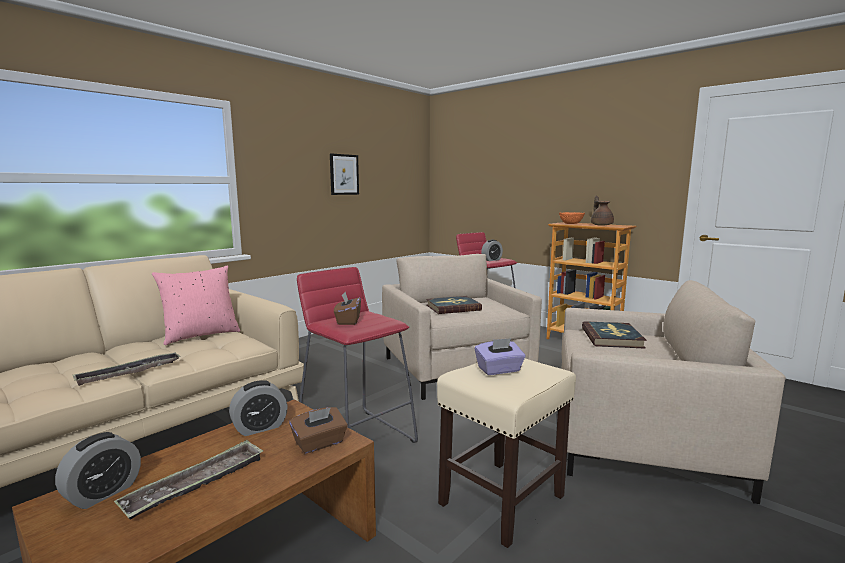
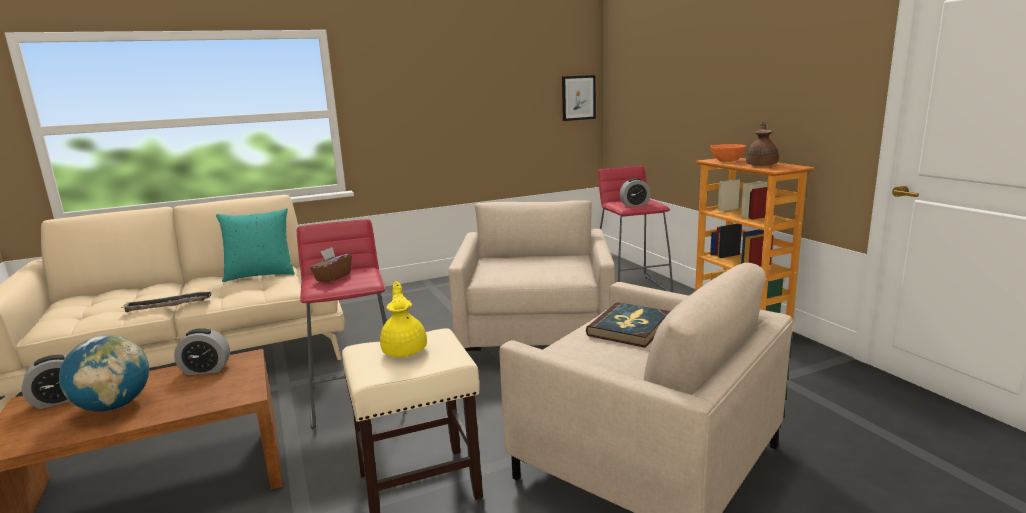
camera: 25 degrees right, 5 degrees up
tray [114,440,263,519] -> globe [59,335,149,412]
pink pillow [152,265,240,345] -> turquoise pillow [216,208,295,282]
brown tissue box [289,407,348,454] -> none
picture [330,153,359,195] -> picture moved to [562,75,596,121]
book [426,296,482,314] -> none
purple tissue box [475,338,526,375] -> yellow teapot [380,282,427,357]

